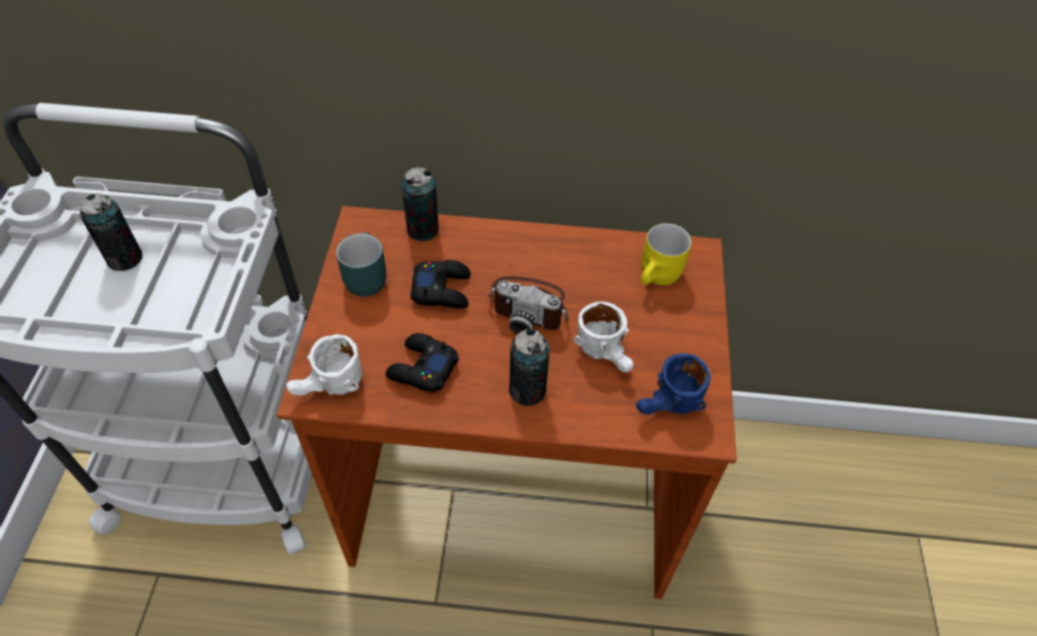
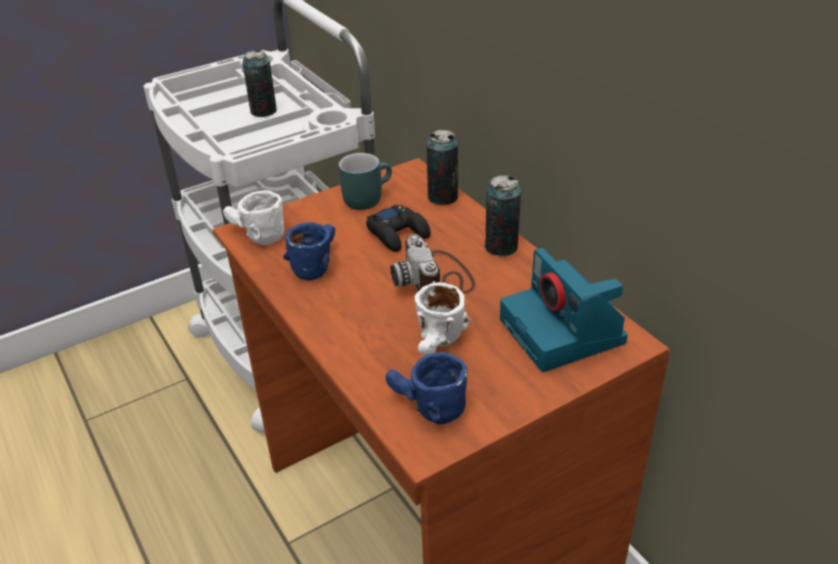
camera: 55 degrees right, 15 degrees down
black game controller [385,333,459,392] -> blue mug [283,222,335,281]
can [509,329,550,406] -> can moved to [484,175,521,256]
yellow mug [641,223,692,285] -> camera [500,248,628,372]

